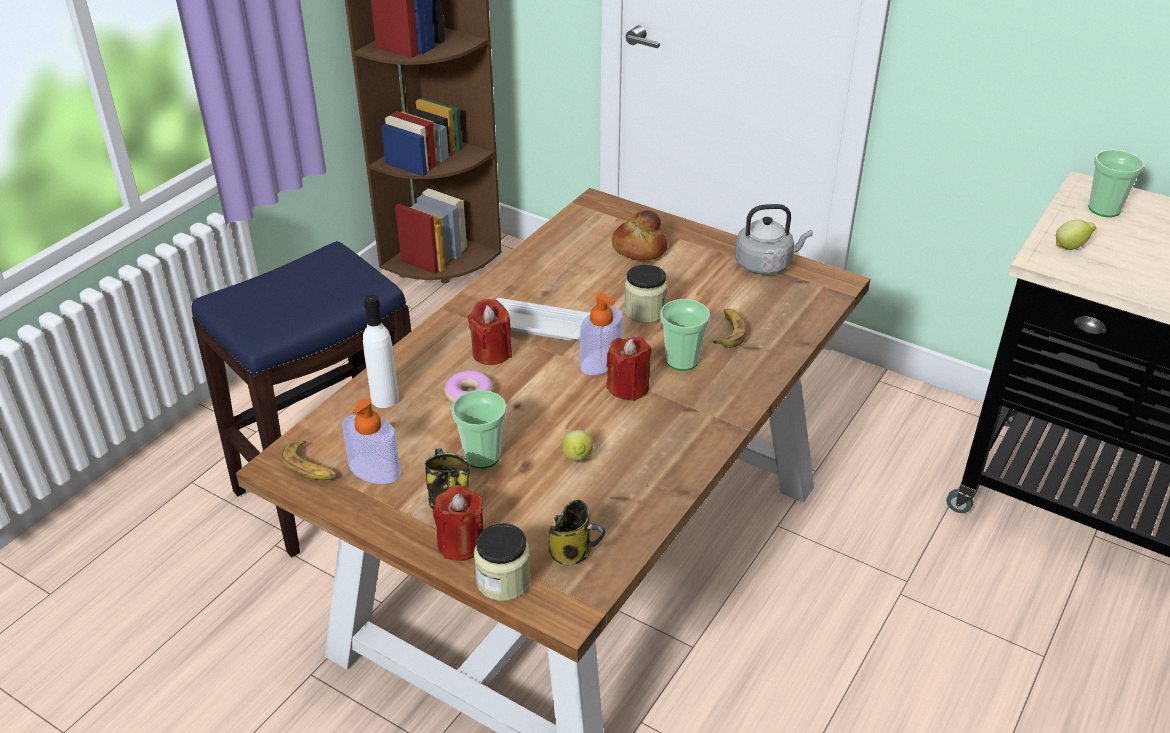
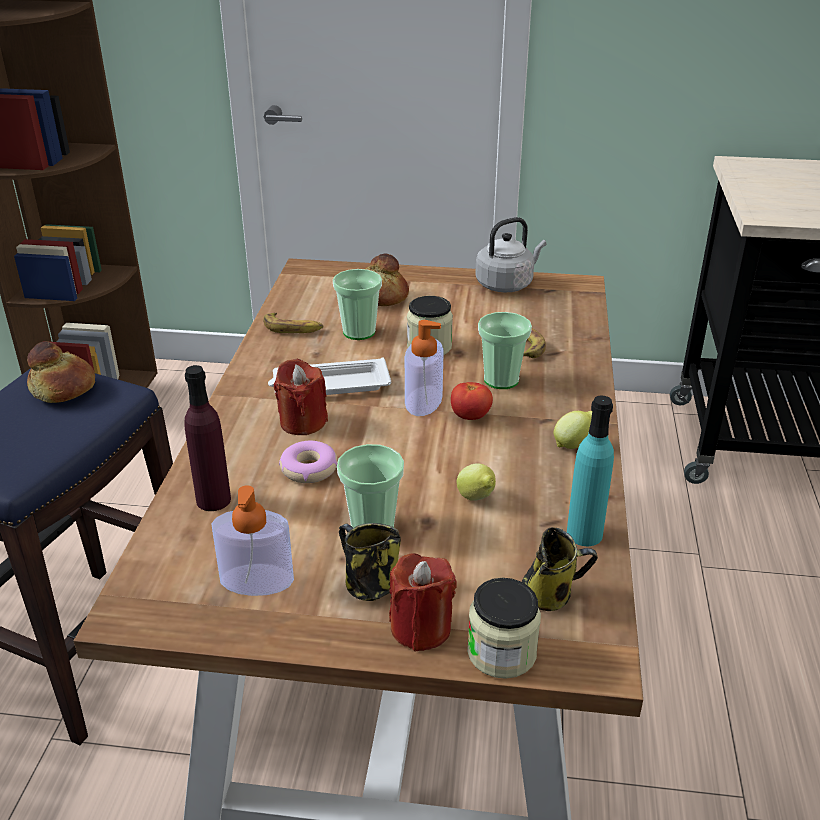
camera: 25 degrees left, 5 degrees down
banana [282,441,337,480] -> banana moved to [263,313,323,333]
white bottle [363,295,399,408] -> purple bottle [185,365,231,511]
red candle [606,336,651,401] -> tomato [451,382,493,420]
lemon [1056,220,1096,250] -> lemon moved to [554,411,592,449]
cup [1089,150,1144,217] -> cup moved to [333,269,382,340]
none -> bread [27,341,95,403]
none -> turquoise bottle [567,396,614,546]

